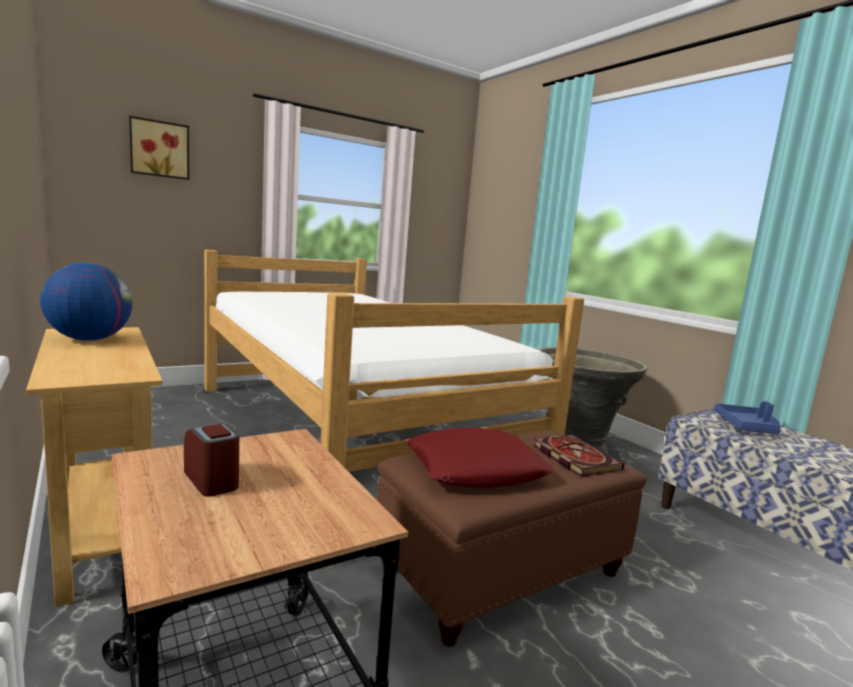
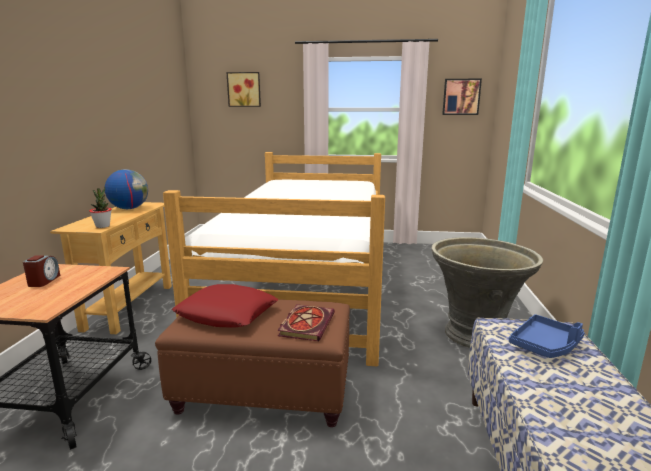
camera: 40 degrees right, 5 degrees up
none -> potted plant [89,187,112,228]
none -> picture [442,79,482,115]

